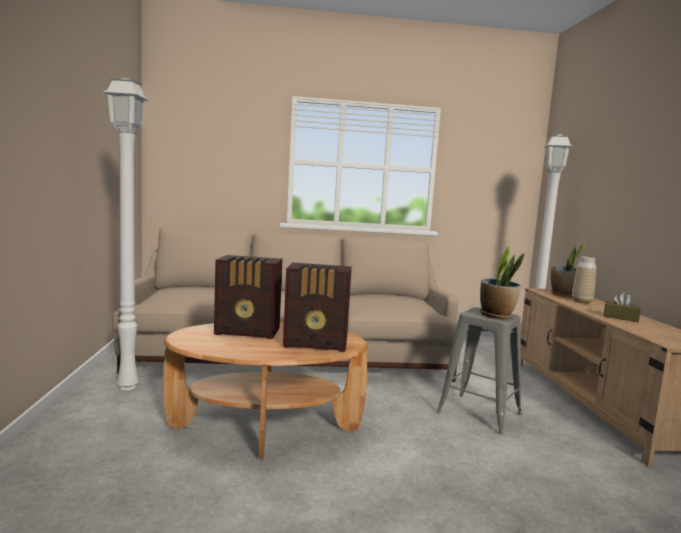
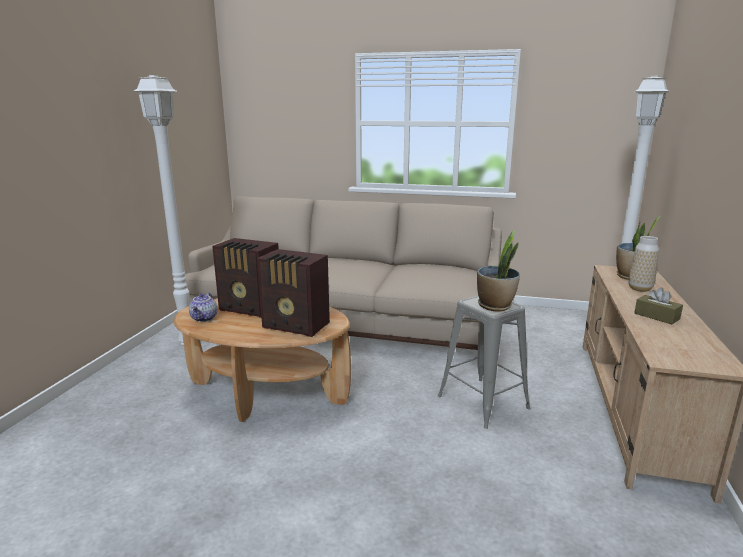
camera: 20 degrees right, 10 degrees up
none -> teapot [189,292,217,322]

